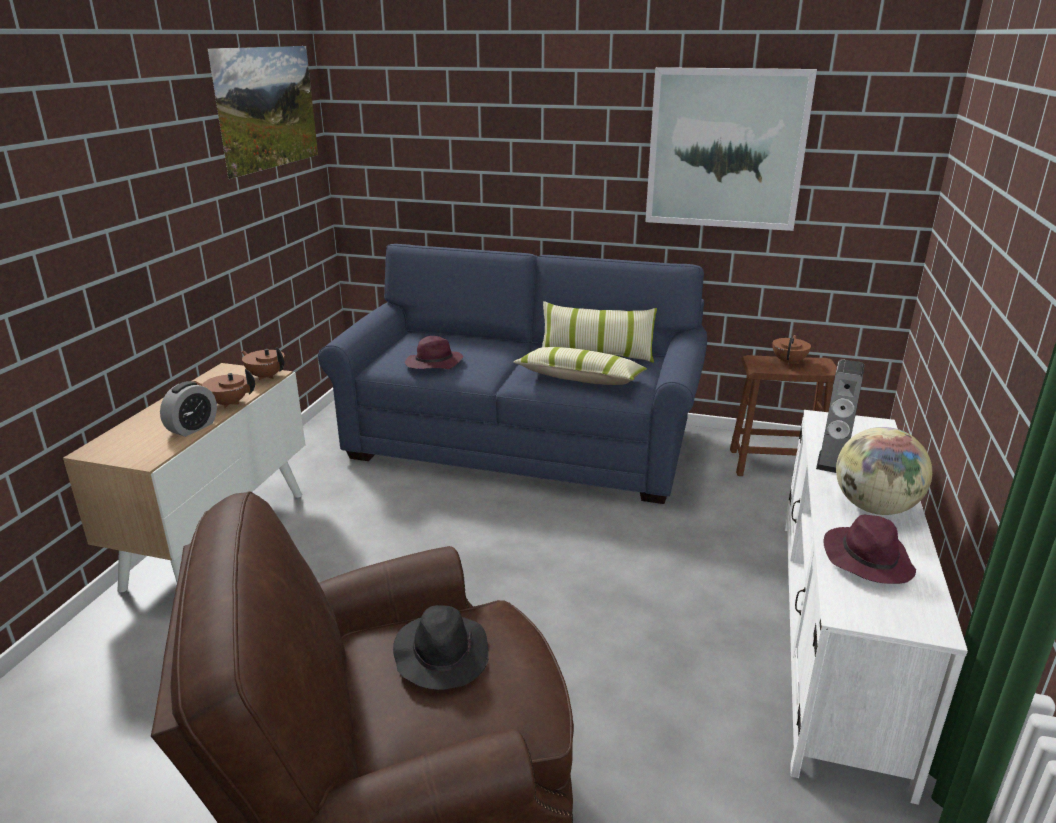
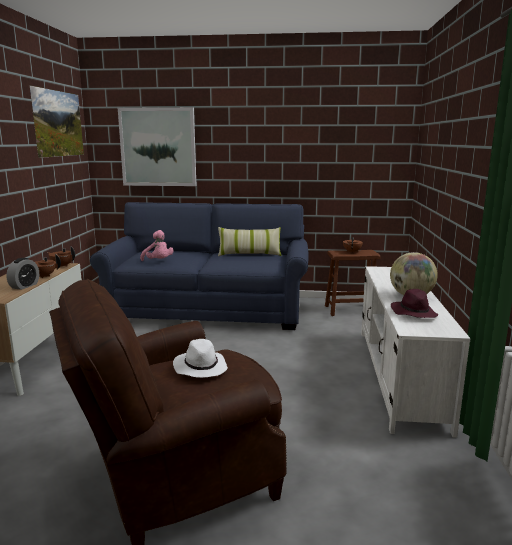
camera: 10 degrees left, 10 degrees down
black hat [393,605,489,690] -> white hat [173,339,228,378]
purple hat [405,336,463,369] -> pink plush toy [140,230,174,261]
pillow [513,347,647,385] -> none
picture [645,67,817,231] -> picture moved to [118,107,196,186]
speaker [816,359,864,473] -> none

